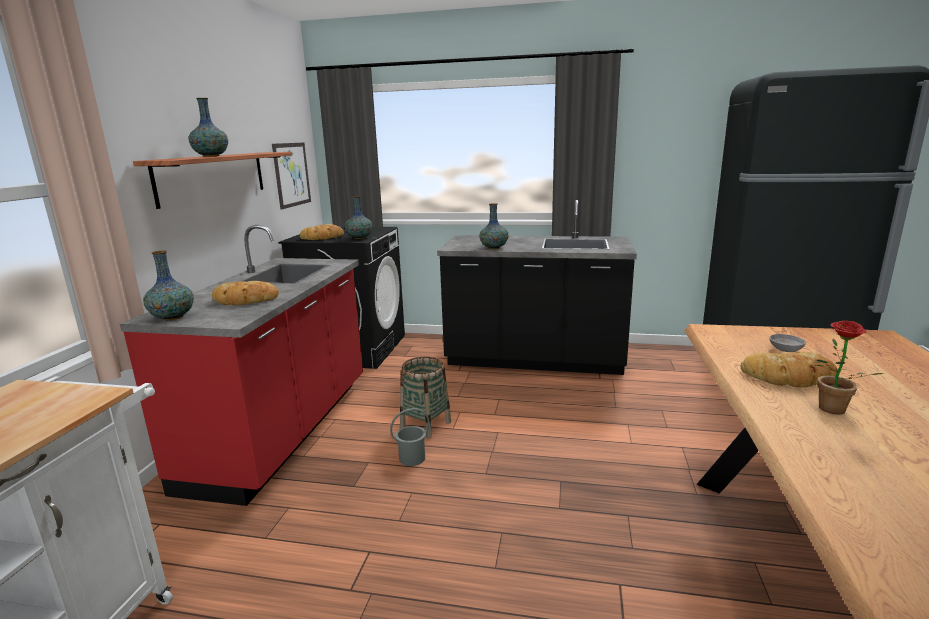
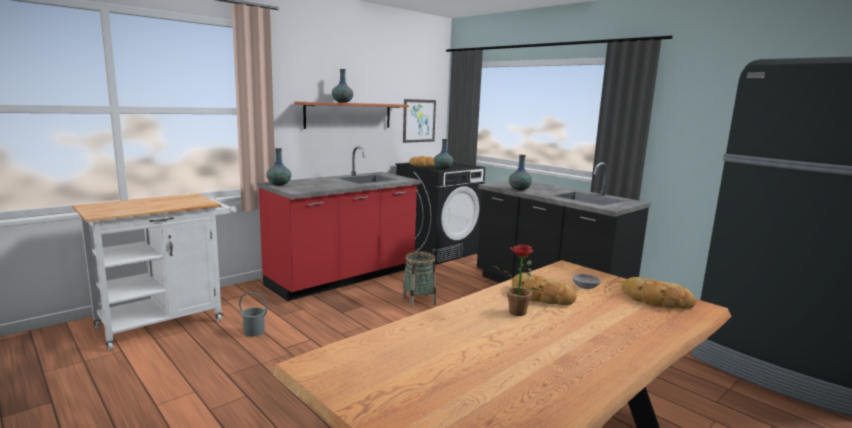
camera: 35 degrees right, 5 degrees down
bread [212,281,279,305] -> bread moved to [622,277,696,308]
grey bucket [390,408,430,466] -> grey bucket moved to [239,292,267,337]

